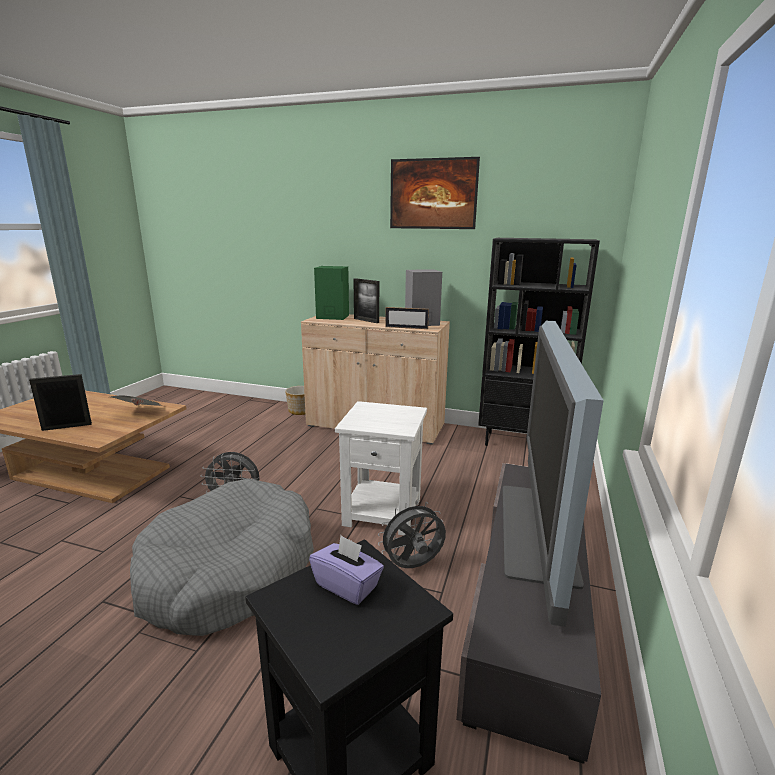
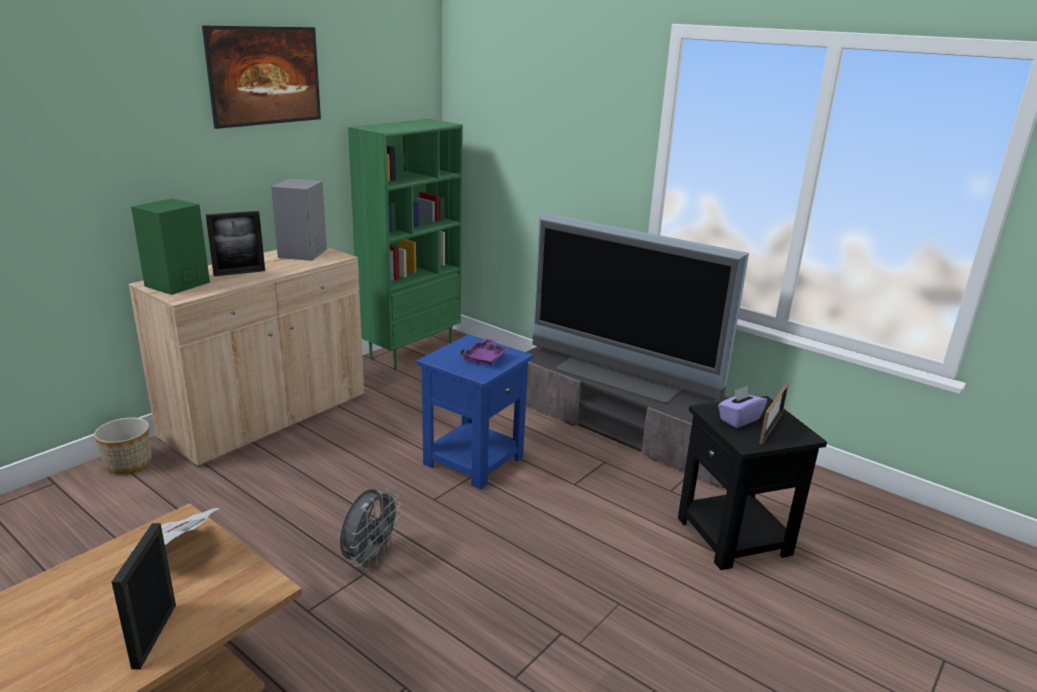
camera: 70 degrees left, 5 degrees up
grey dog bed [130,479,314,636] -> none
white side table [335,401,427,535] -> blue side table [416,334,533,489]
grey fan [378,500,446,568] -> none
picture frame [385,307,429,329] -> picture frame moved to [759,384,788,444]
black bookcase [478,238,600,446] -> green bookcase [348,119,463,370]
none -> purple tray [460,338,509,365]

